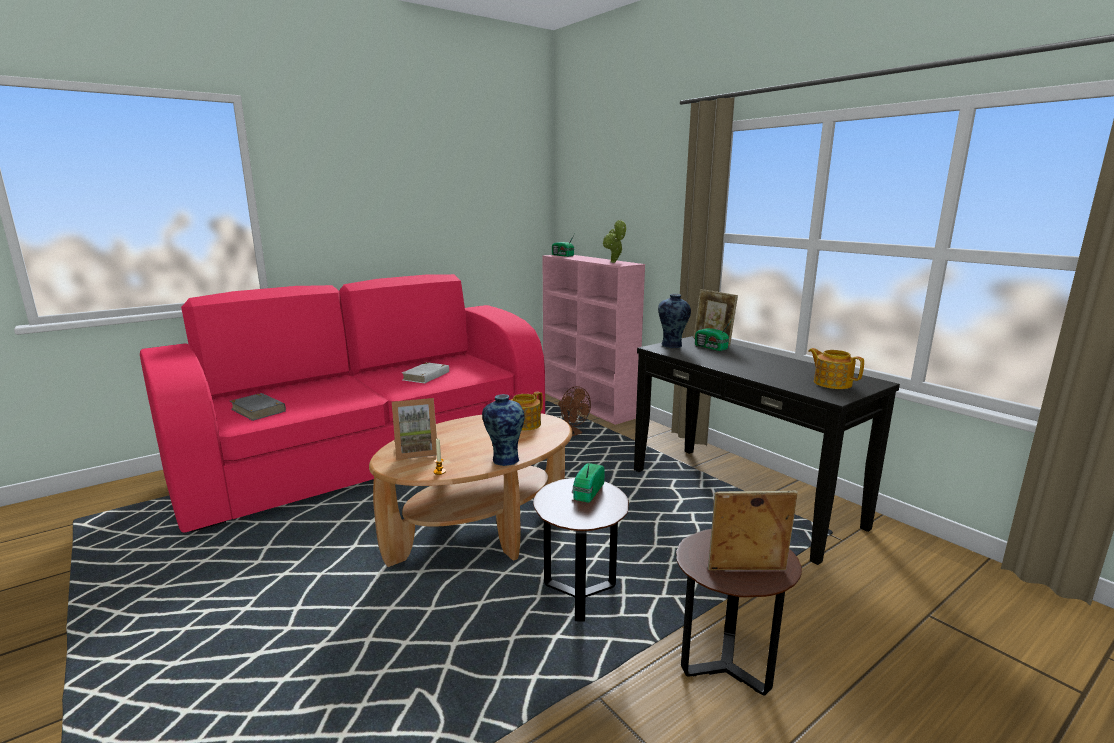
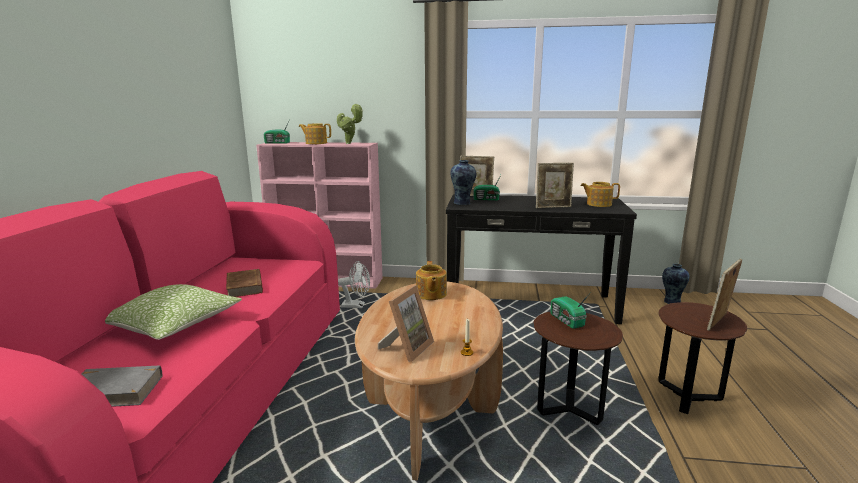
camera: 45 degrees left, 0 degrees up
white book [402,362,449,384] -> brown book [226,269,263,297]
vase [482,394,525,466] -> vase moved to [662,264,689,304]
brown fan [558,386,591,436] -> white fan [338,261,370,308]
none -> pillow [105,284,242,340]
none -> teapot [299,123,331,144]
none -> picture frame [536,163,574,208]

